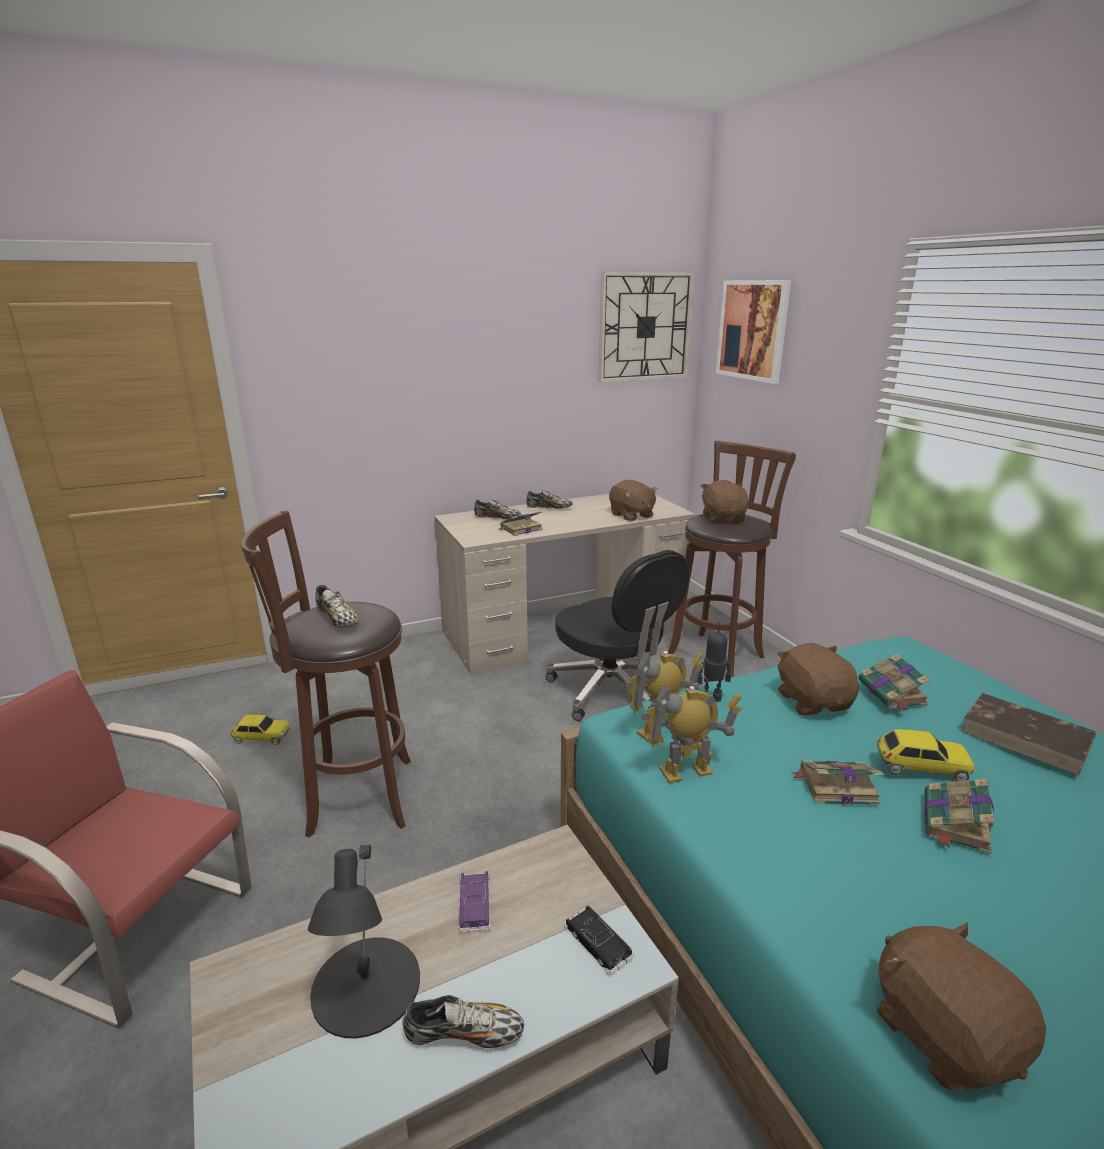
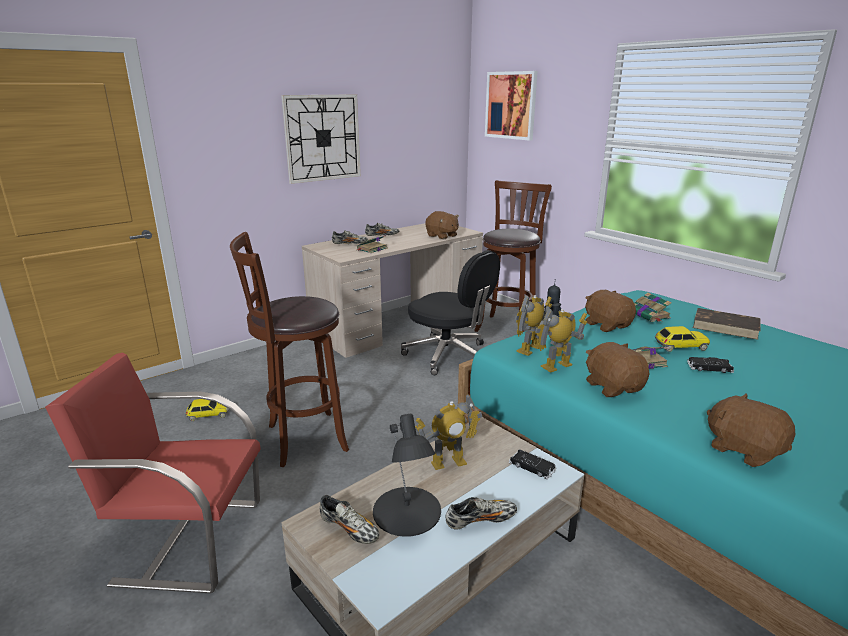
camera: 15 degrees left, 0 degrees up
shoe [315,585,359,628] -> shoe moved to [320,495,379,544]
purple toy car [458,871,491,932] -> toy robot [415,394,482,470]
wall clock [598,271,694,383] -> wall clock moved to [281,94,361,184]
brown plush toy [701,480,749,523] -> brown plush toy moved to [586,342,649,397]
book [924,779,994,854] -> black toy car [687,357,734,373]

